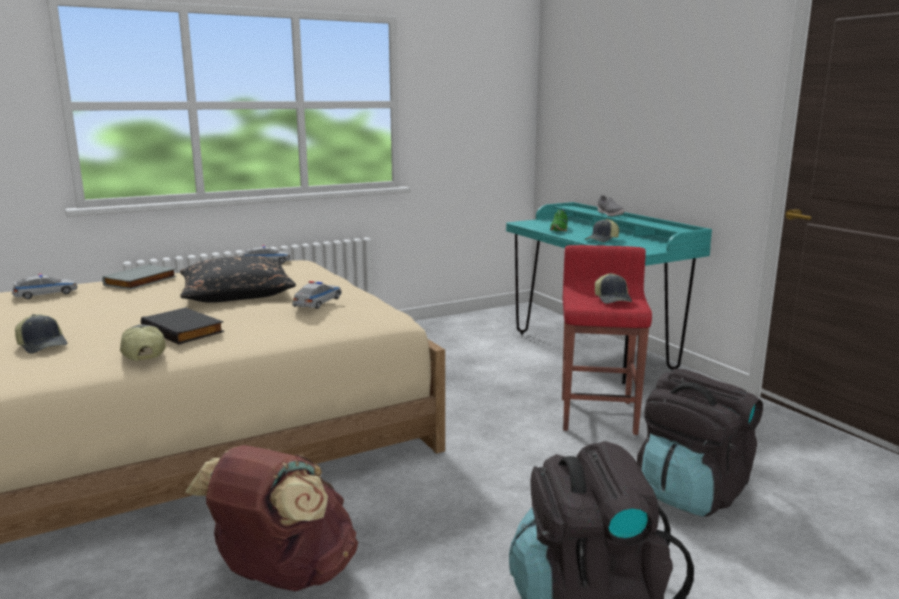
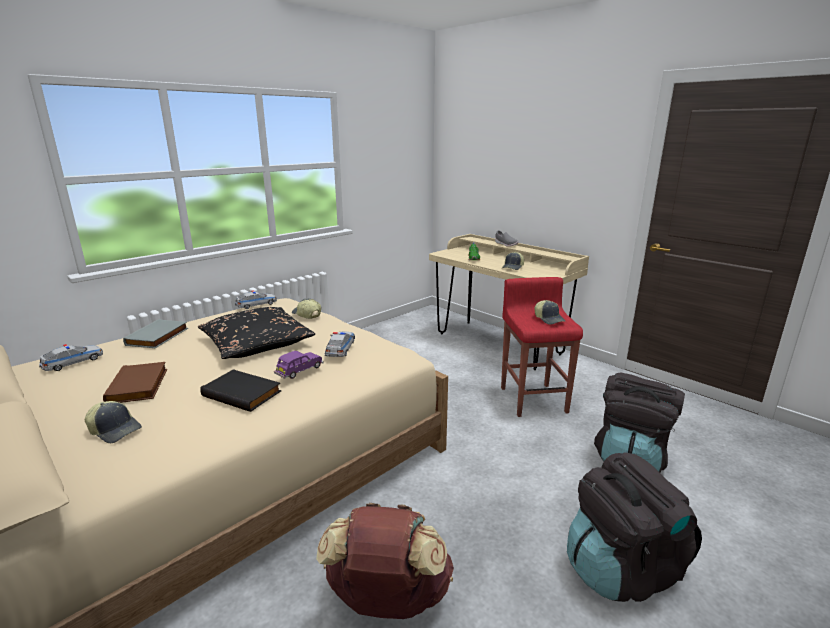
camera: 15 degrees left, 5 degrees up
cap [120,324,166,361] -> cap moved to [292,299,321,319]
turquoise desk [506,202,712,384] -> beige desk [429,234,589,370]
none -> brown book [103,362,167,403]
none -> purple toy car [274,351,324,379]

